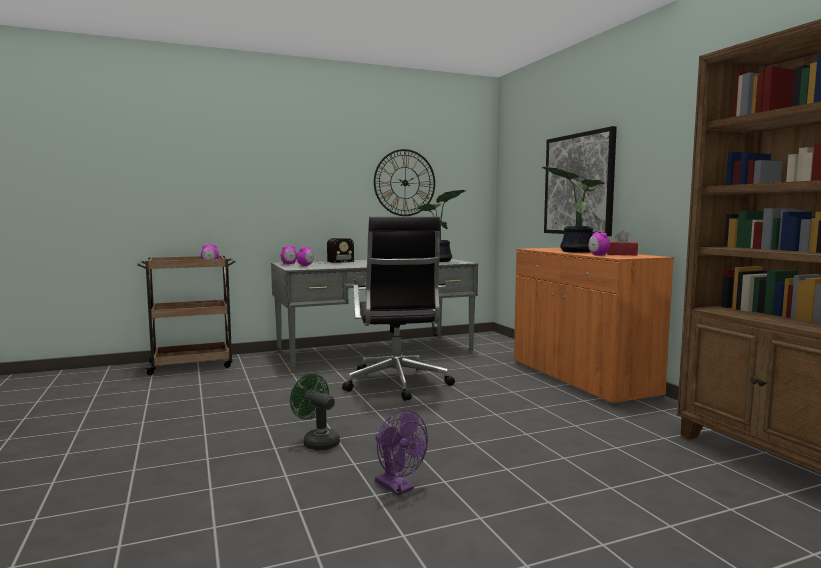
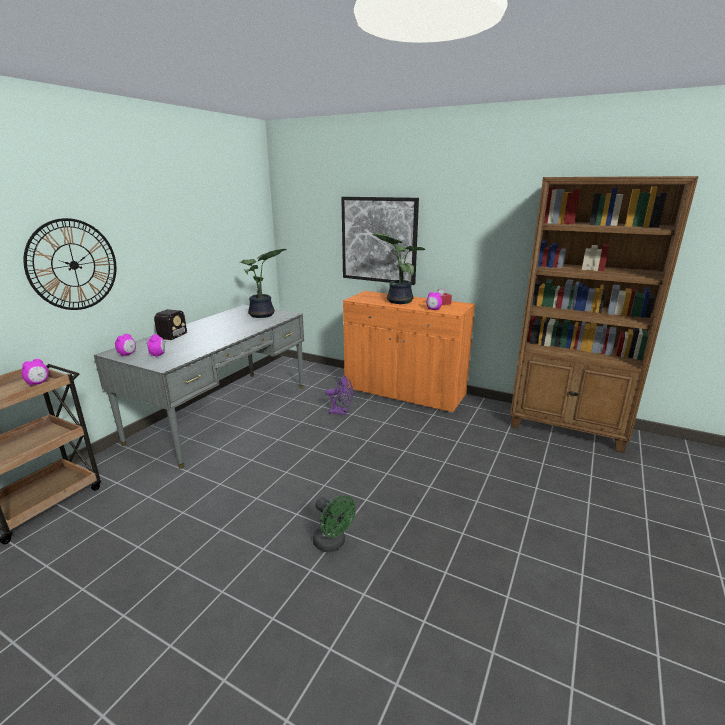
camera: 40 degrees left, 15 degrees up
green fan [290,374,340,450] -> green fan turned 135 degrees counterclockwise [313,495,356,552]
black office chair [342,217,455,401] -> none
wall clock [374,149,435,216] -> wall clock moved to [23,218,116,310]
purple fan [375,410,428,496] -> purple fan moved to [325,375,353,415]

